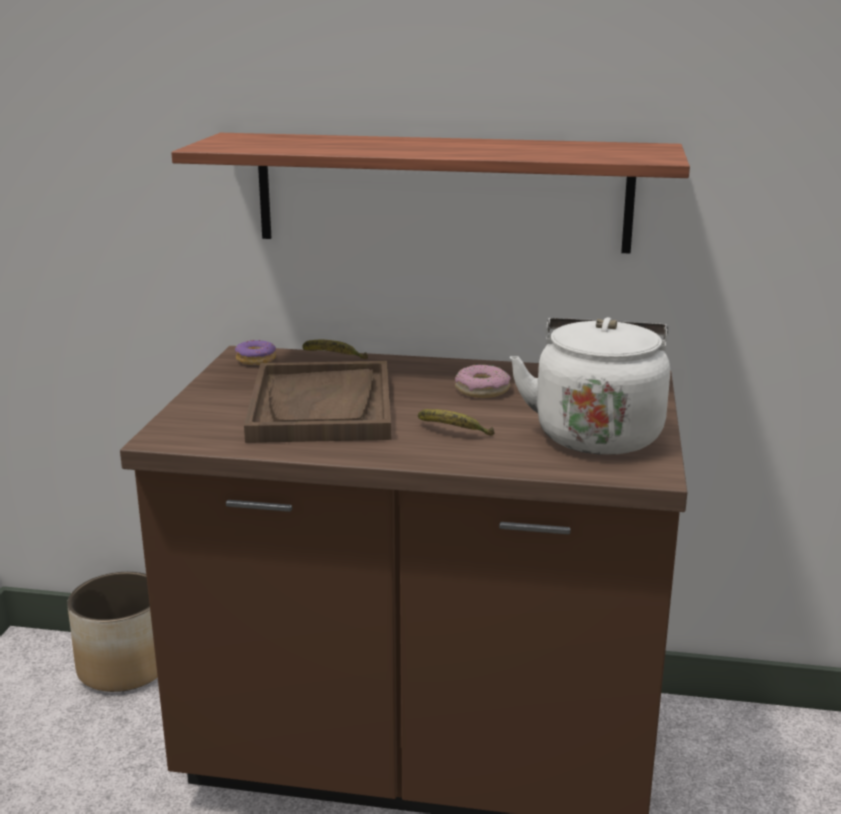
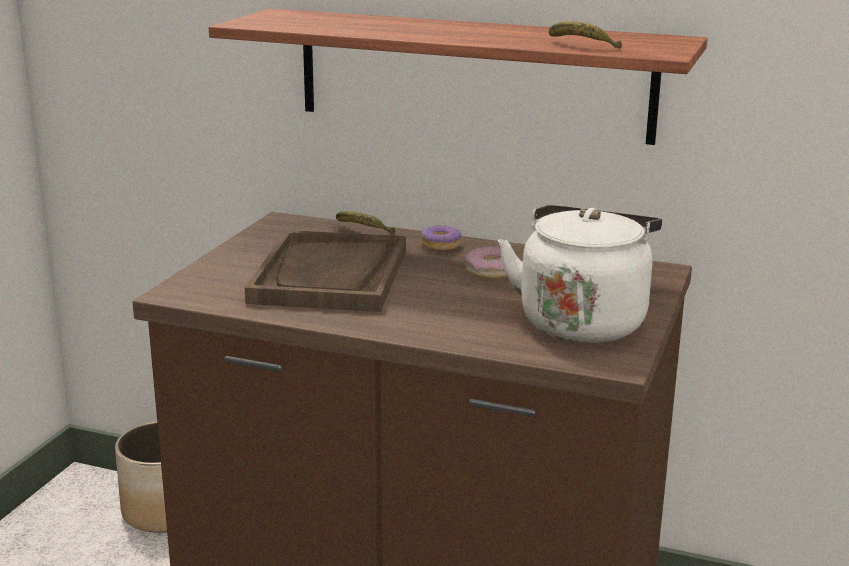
camera: 10 degrees right, 0 degrees up
donut [235,339,276,365] -> donut moved to [421,225,461,251]
banana [418,409,495,436] -> banana moved to [549,21,622,49]

